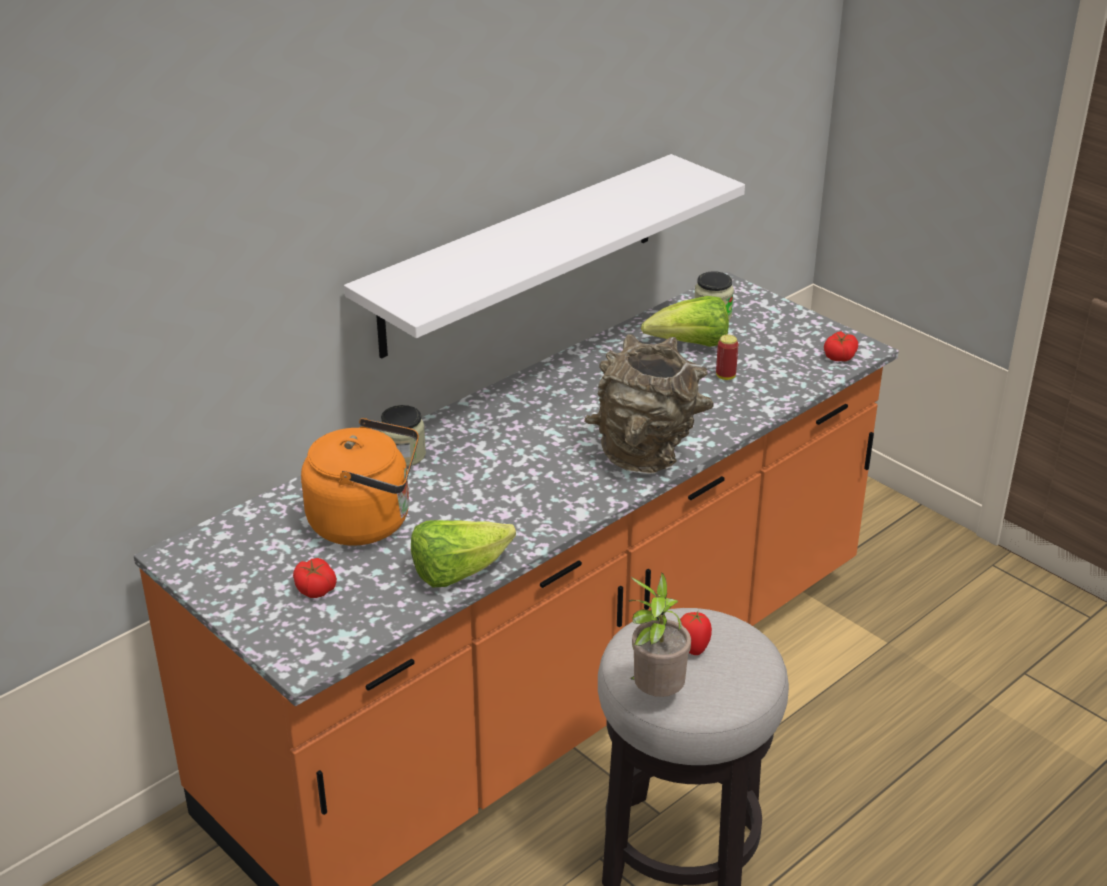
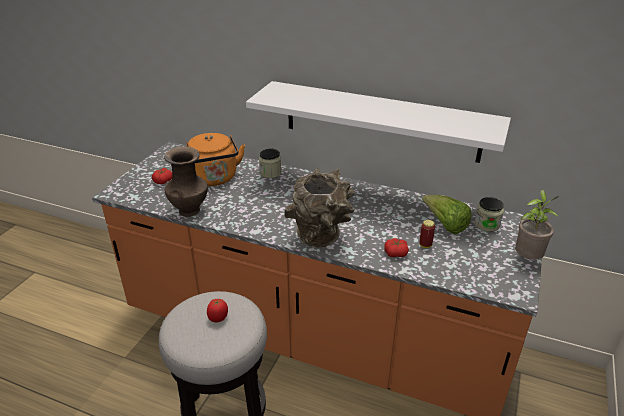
camera: 65 degrees right, 0 degrees up
lettuce [411,520,516,587] -> brown vase [164,147,208,217]
potted plant [629,573,691,697] -> potted plant moved to [515,190,559,260]
tomato [824,331,858,361] -> tomato moved to [384,238,409,257]

